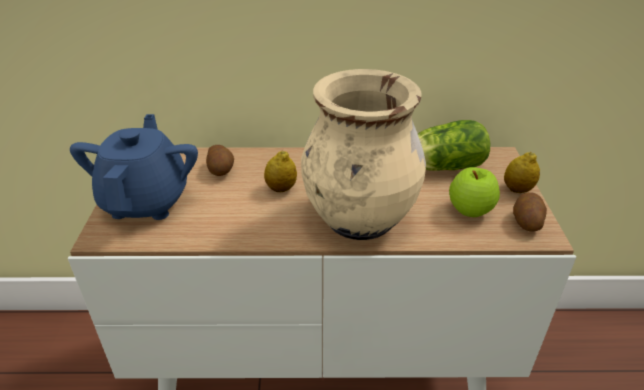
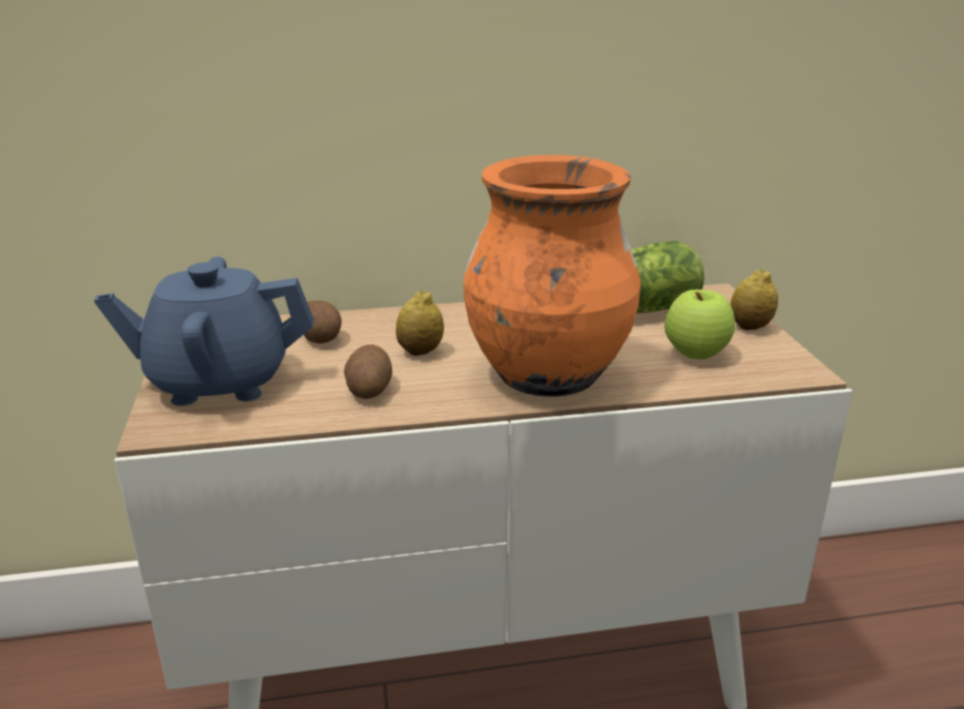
camera: 10 degrees left, 10 degrees down
blue teapot [70,114,198,220] -> blue teapot turned 90 degrees counterclockwise [94,257,314,406]
beige vase [301,69,426,240] -> orange vase [464,155,641,397]
potato [513,192,547,232] -> potato moved to [344,345,392,399]

